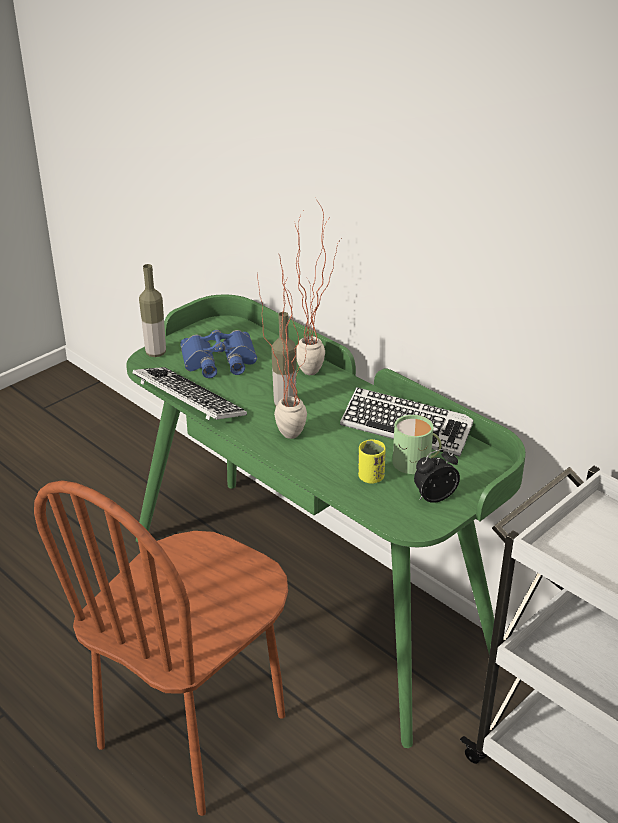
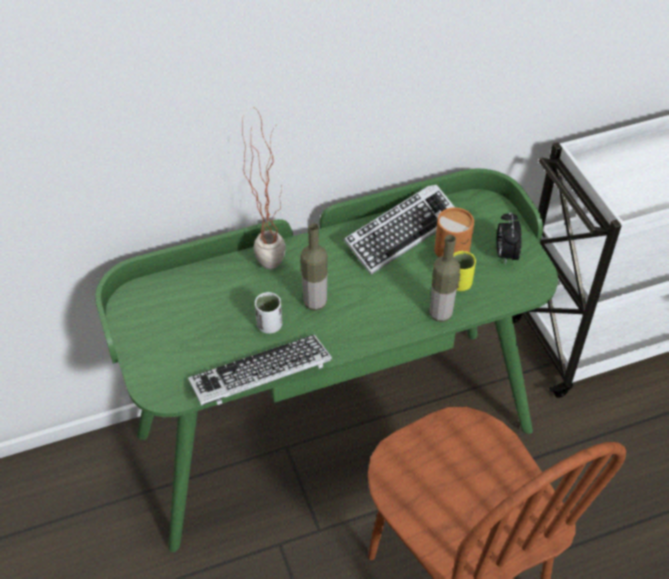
camera: 65 degrees left, 15 degrees up
bottle [139,264,166,357] -> bottle moved to [429,235,460,322]
blue binoculars [180,330,257,378] -> none
potted plant [257,253,310,439] -> none
green mug [392,415,442,474] -> orange mug [434,207,474,257]
none -> white cup [255,292,282,334]

